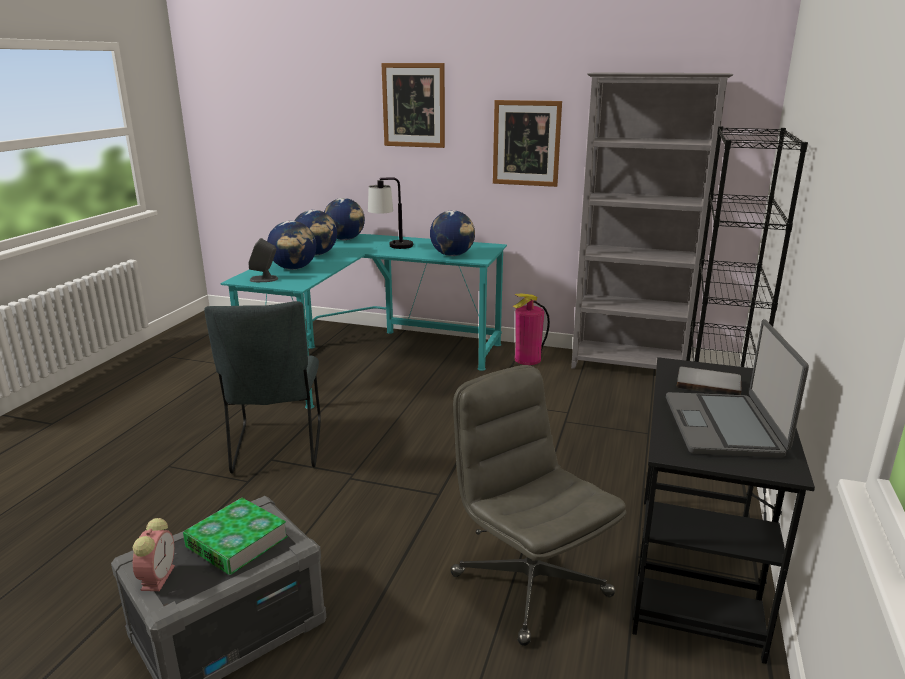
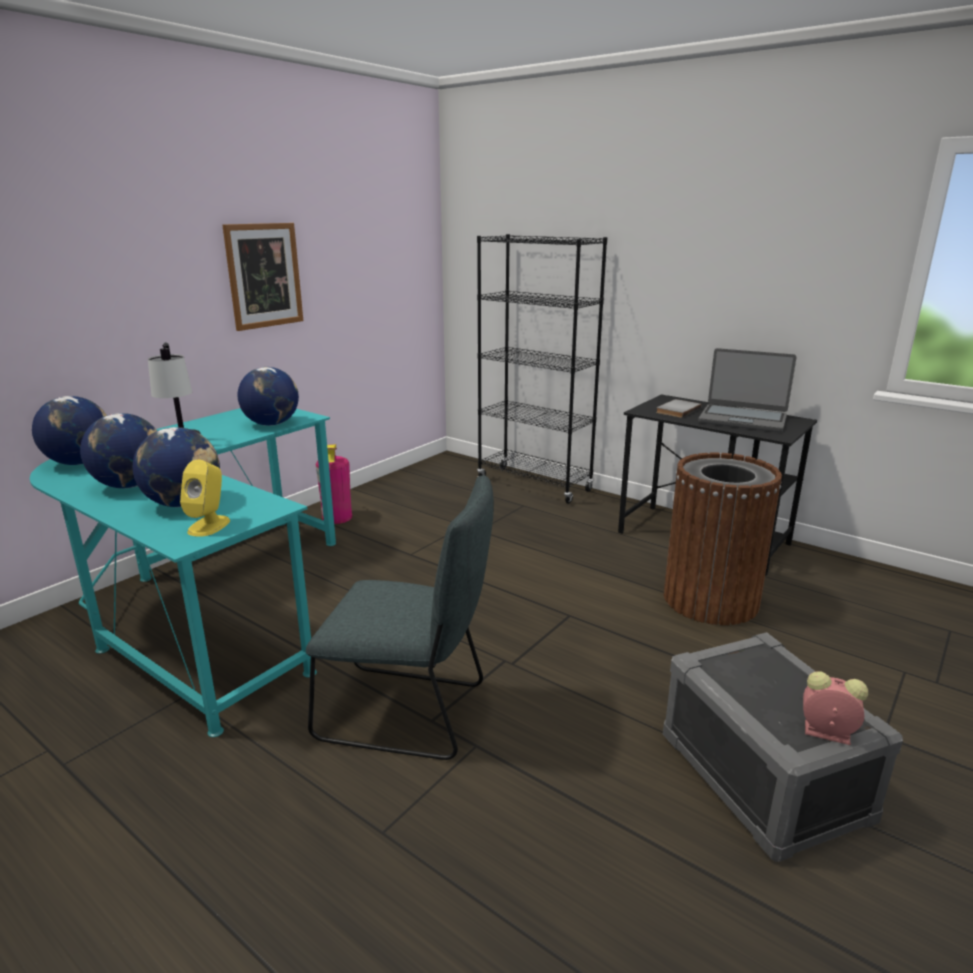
camera: 70 degrees left, 0 degrees up
book [183,498,288,575] -> none
grey speaker [248,238,278,282] -> yellow speaker [180,460,230,537]
picture [381,63,445,148] -> none
grey office chair [450,365,626,646] -> brown trash can [664,453,782,625]
grey bookcase [571,72,733,369] -> none

